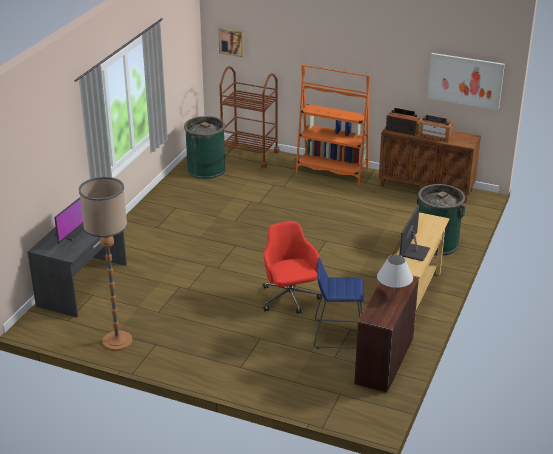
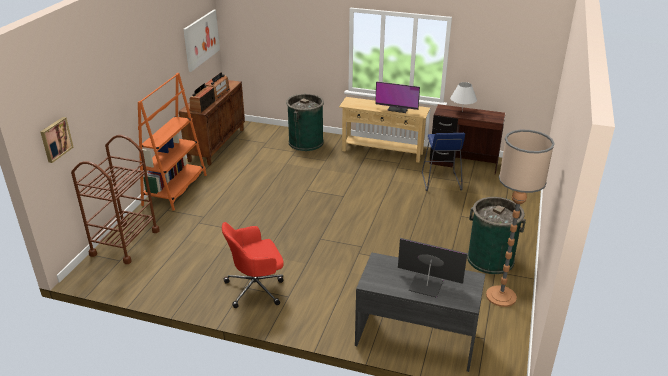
camera: 95 degrees left, 0 degrees up
green trash can [184,116,226,179] -> green trash can moved to [467,197,526,274]
red office chair [263,221,321,314] -> red office chair moved to [222,222,284,308]

